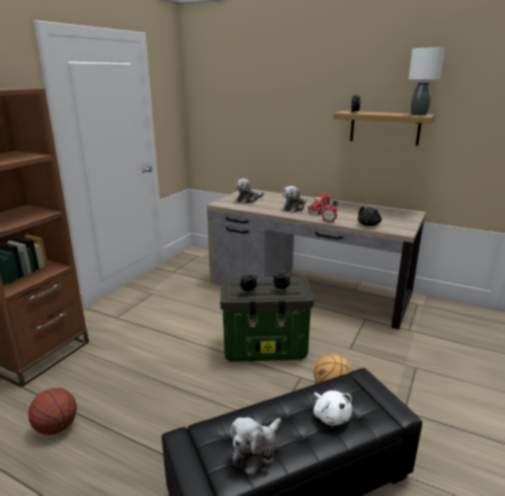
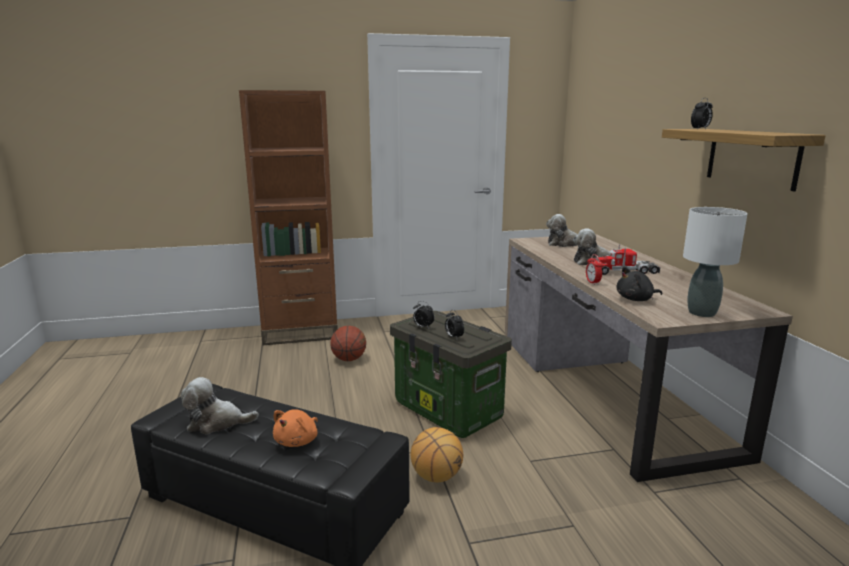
camera: 50 degrees right, 5 degrees down
basketball [28,388,77,435] -> basketball moved to [330,326,366,361]
white plush toy [314,390,352,425] -> orange plush toy [273,409,318,447]
white table lamp [408,48,445,115] -> white table lamp moved to [683,207,748,317]

